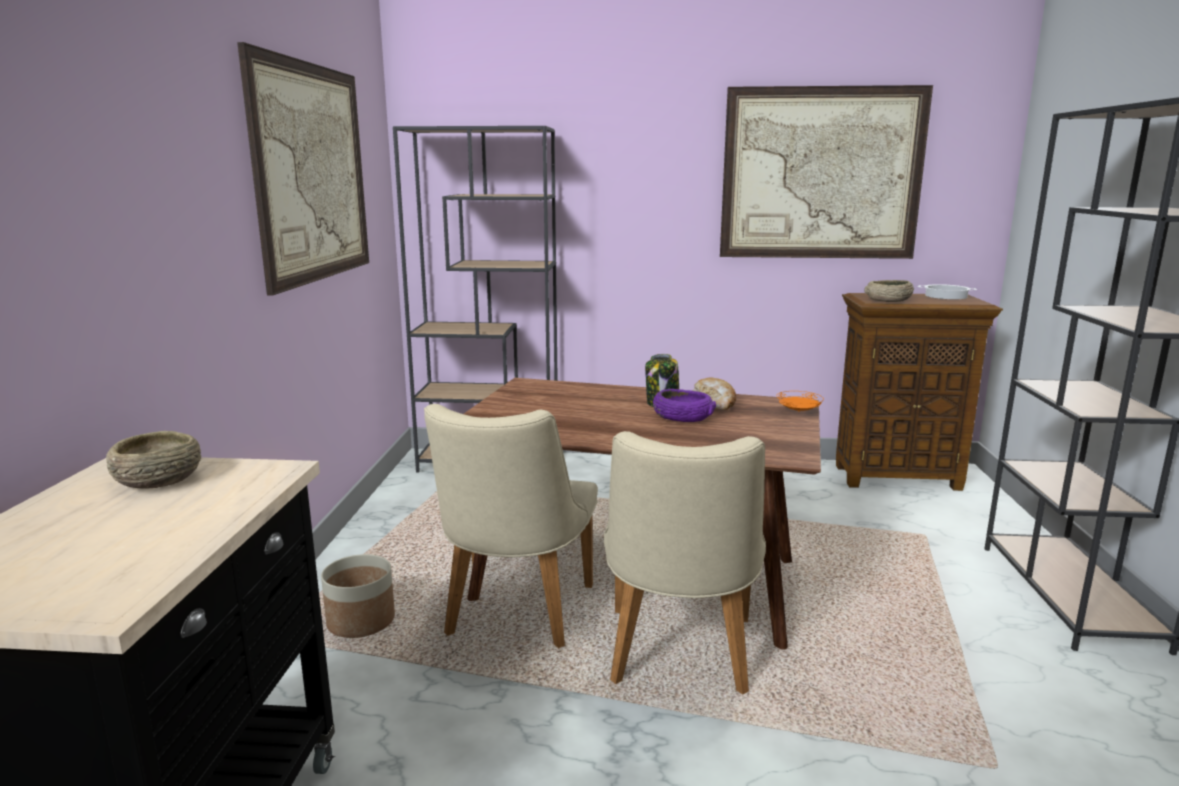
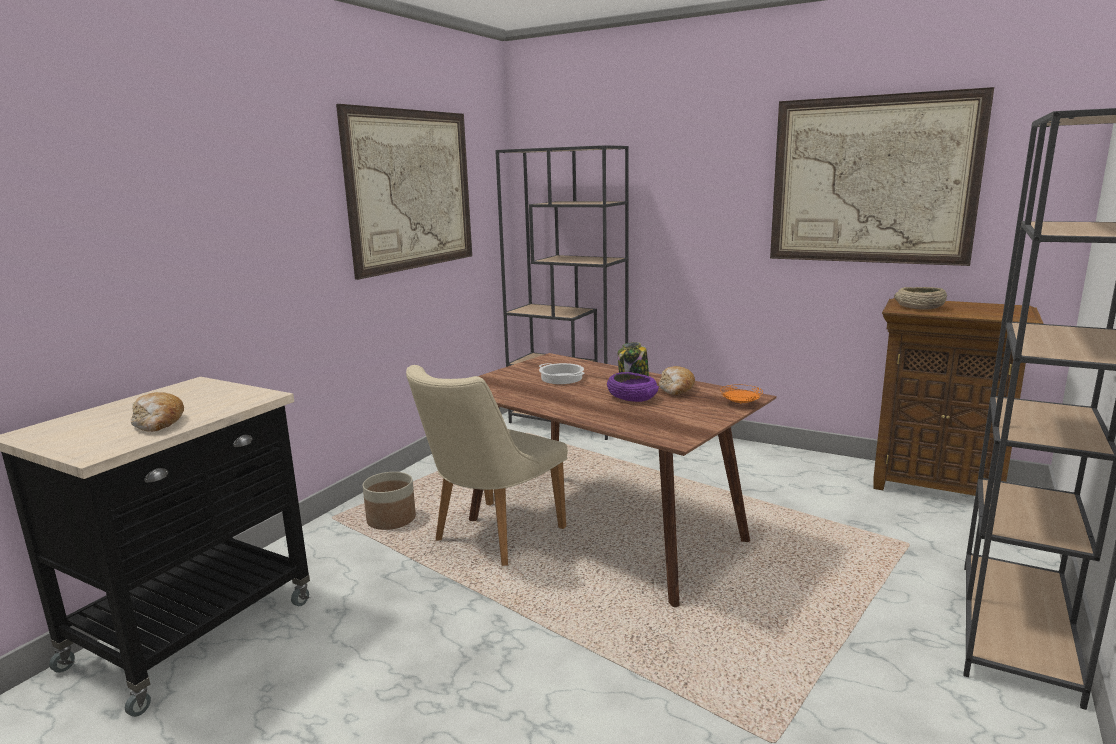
camera: 25 degrees right, 0 degrees up
beige bowl [106,431,201,489] -> none
beige chair [604,431,766,695] -> none
cooking pot [918,284,977,300] -> cooking pot moved to [539,363,585,384]
none -> bread [131,392,184,432]

